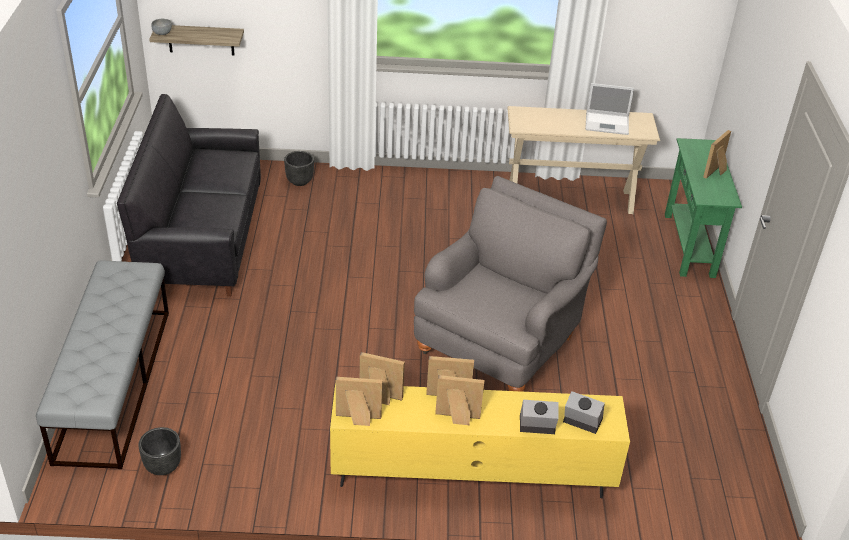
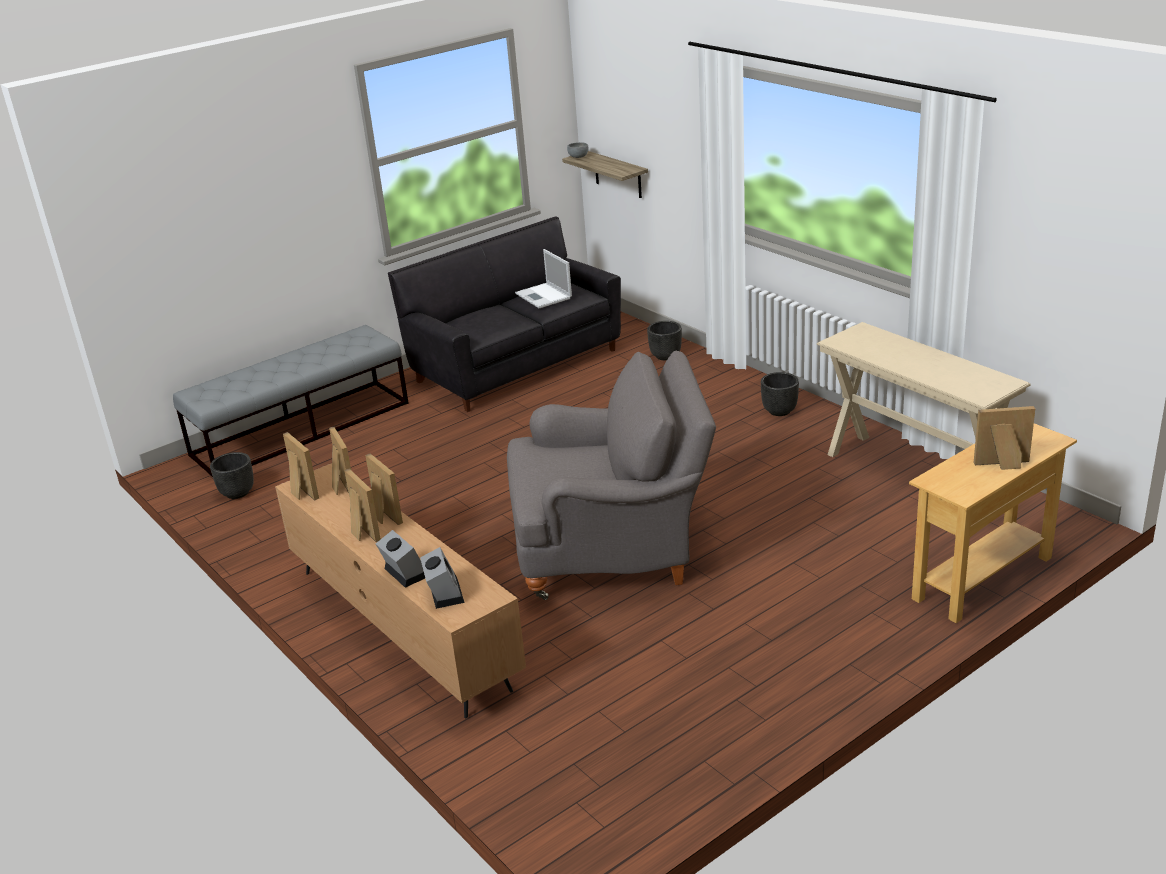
camera: 55 degrees right, 10 degrees down
yellow tv stand [330,383,630,499] -> brown tv stand [275,463,526,718]
laptop [585,83,634,135] -> laptop moved to [515,249,572,308]
green console table [665,138,742,278] -> beige console table [909,423,1077,623]
none -> black planter [761,372,799,416]

